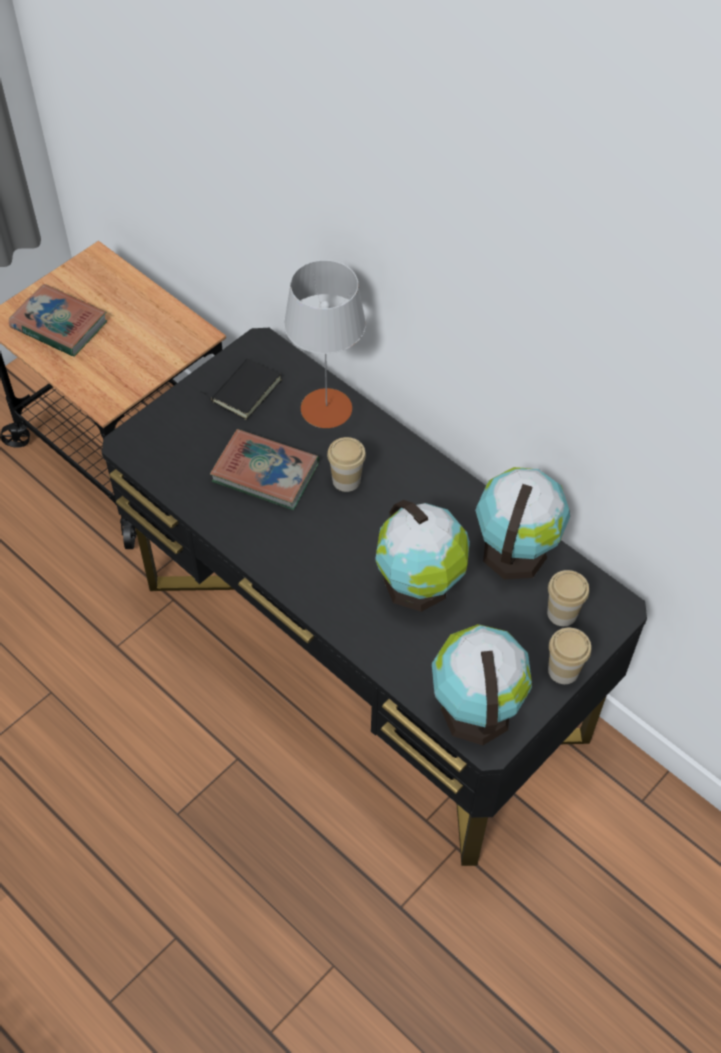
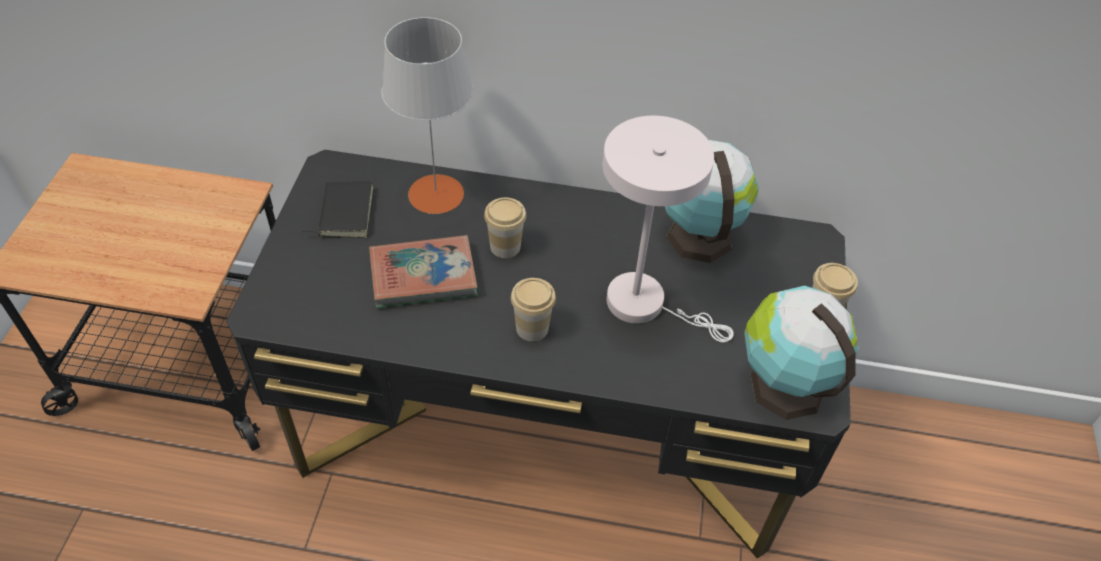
camera: 35 degrees left, 5 degrees down
book [9,284,107,357] -> none
globe [375,500,470,612] -> white table lamp [603,116,734,343]
cup [547,570,589,626] -> cup moved to [511,278,556,341]

